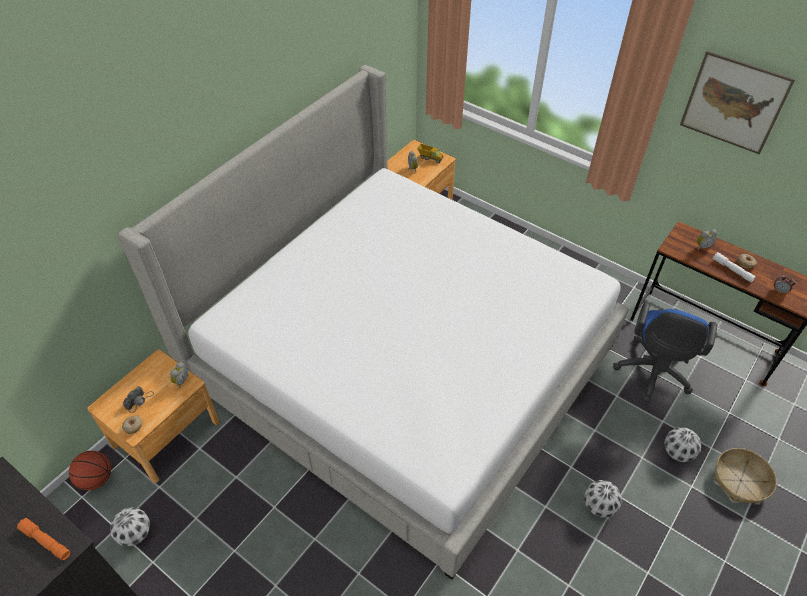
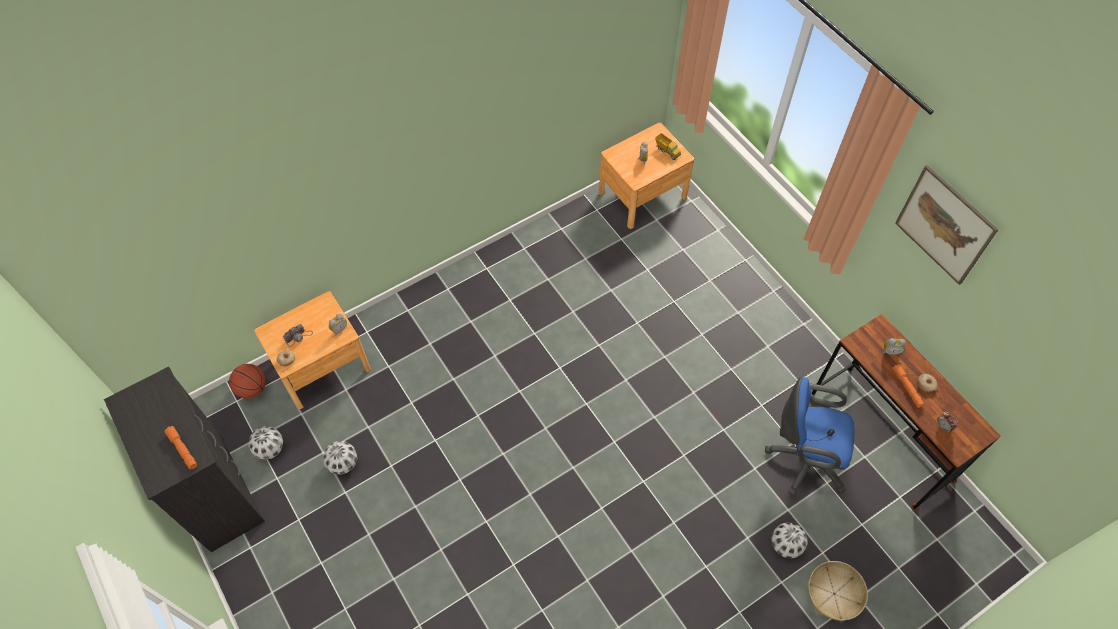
camera: 20 degrees right, 10 degrees up
bed [118,65,629,580] -> none
football [584,480,622,518] -> football moved to [323,441,357,474]
blue office chair [613,301,717,403] -> blue office chair turned 60 degrees clockwise [765,377,854,495]
white flashlight [713,252,756,282] -> orange flashlight [892,364,924,408]

